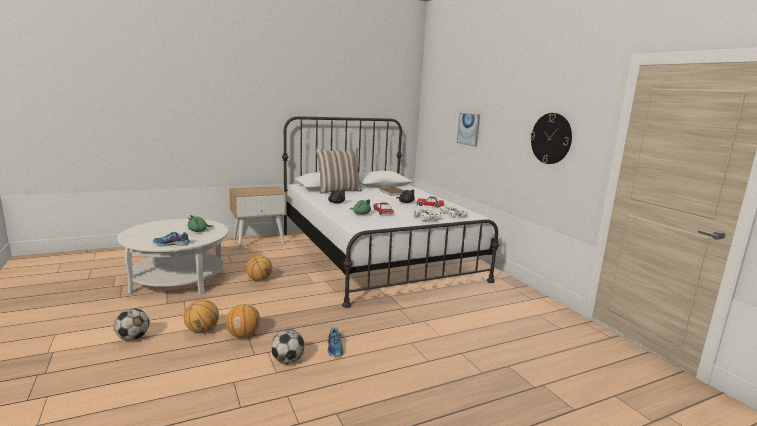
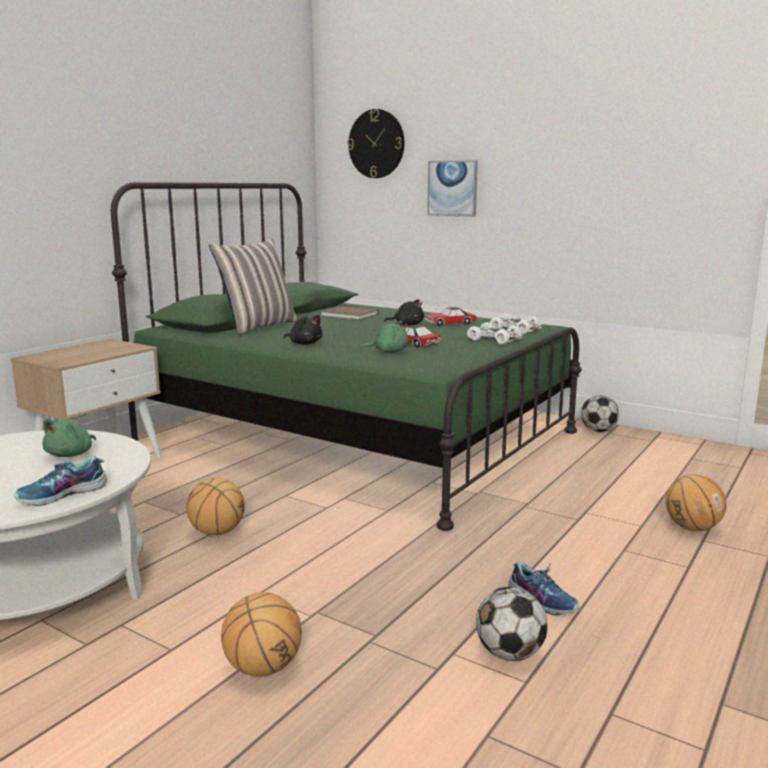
camera: 30 degrees left, 0 degrees up
football [114,308,149,341] -> football moved to [581,395,619,432]
basketball [226,304,260,338] -> basketball moved to [665,474,726,531]
white bed [282,116,499,308] -> green bed [111,182,582,531]
wall clock [530,113,572,164] -> wall clock moved to [347,109,404,178]

